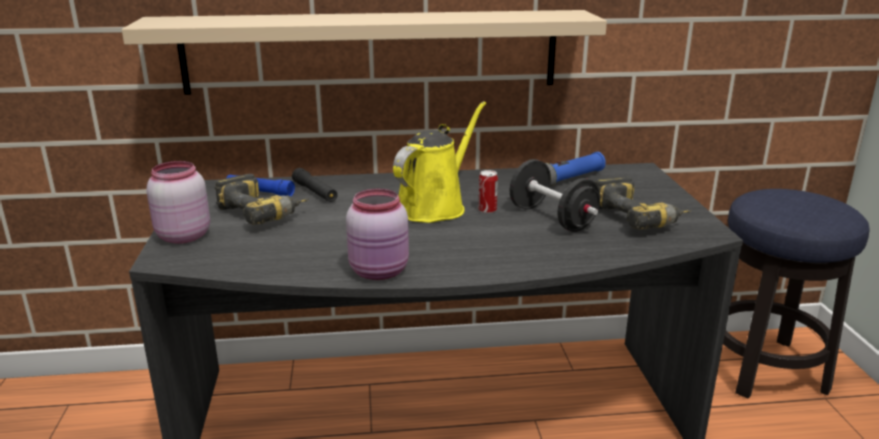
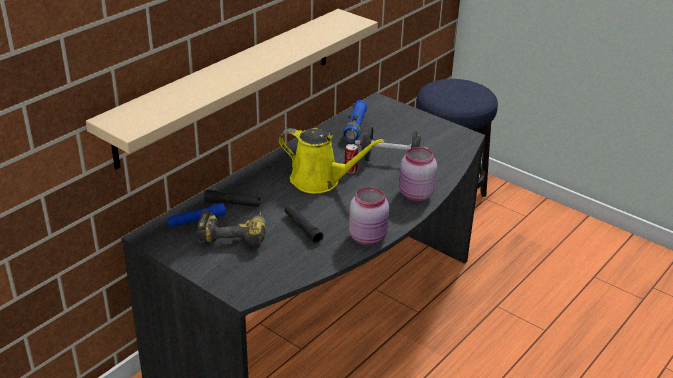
camera: 45 degrees left, 10 degrees up
pink jar [147,161,210,244] -> pink jar moved to [399,147,437,201]
yellow watering can [393,101,486,223] -> yellow watering can turned 120 degrees clockwise [278,128,384,193]
power drill [595,176,691,230] -> none
none -> black flashlight [284,205,324,244]

